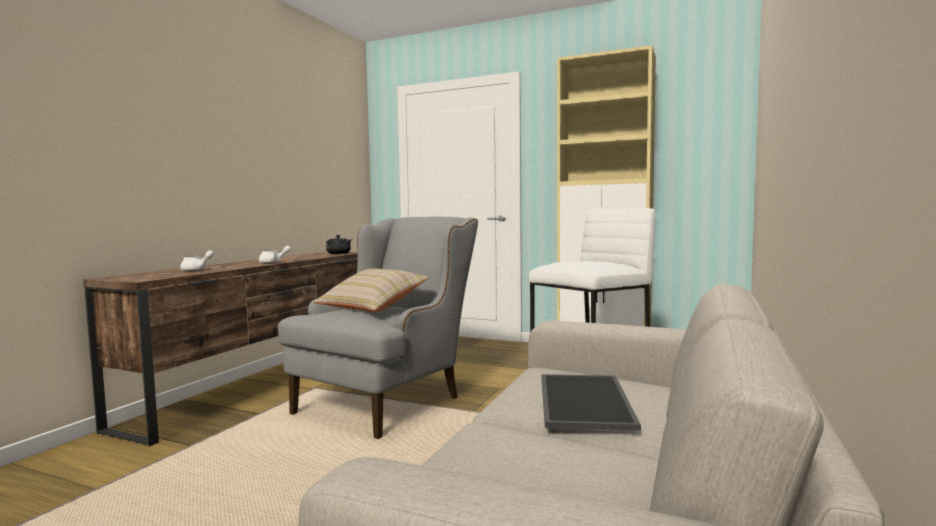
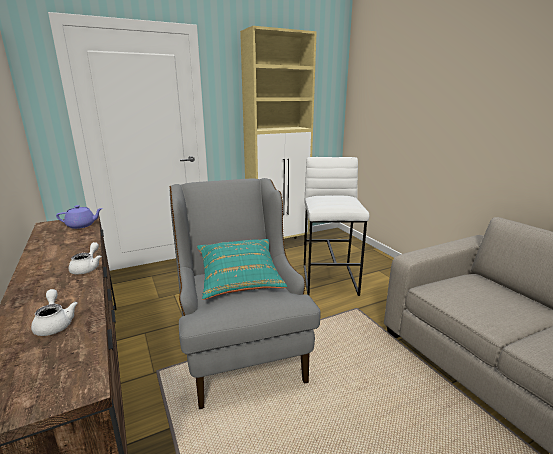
camera: 50 degrees left, 15 degrees up
beige pillow [313,269,428,312] -> turquoise pillow [196,239,287,300]
black teapot [326,235,352,254] -> purple teapot [56,205,103,229]
tray [542,374,641,431] -> none

